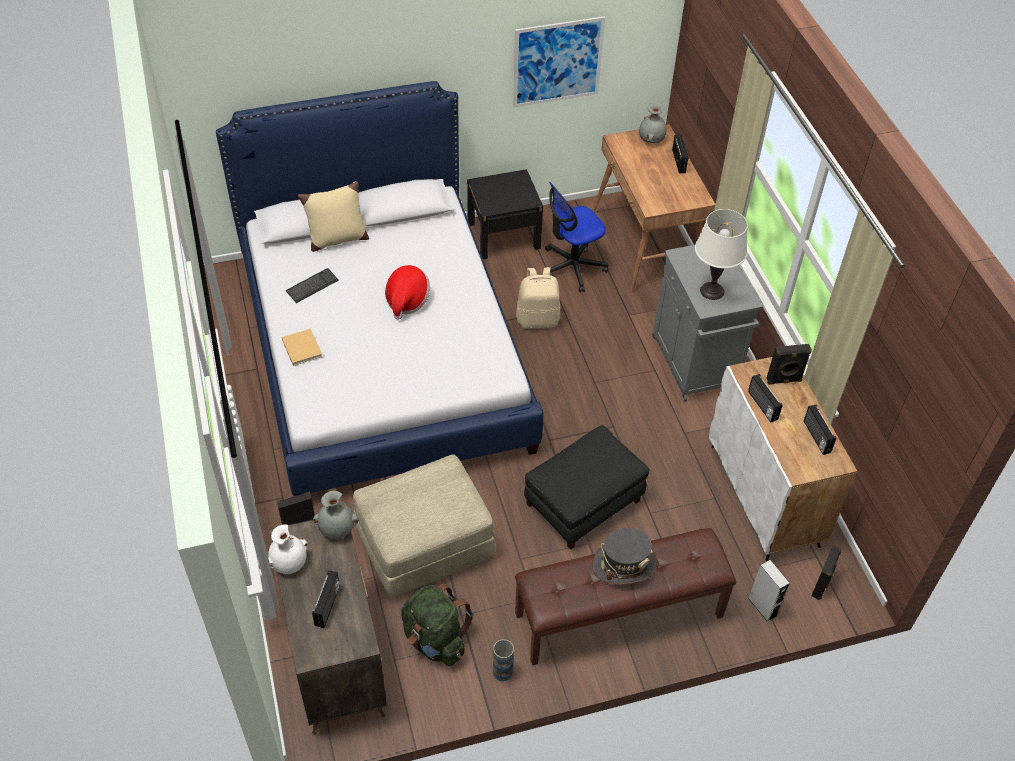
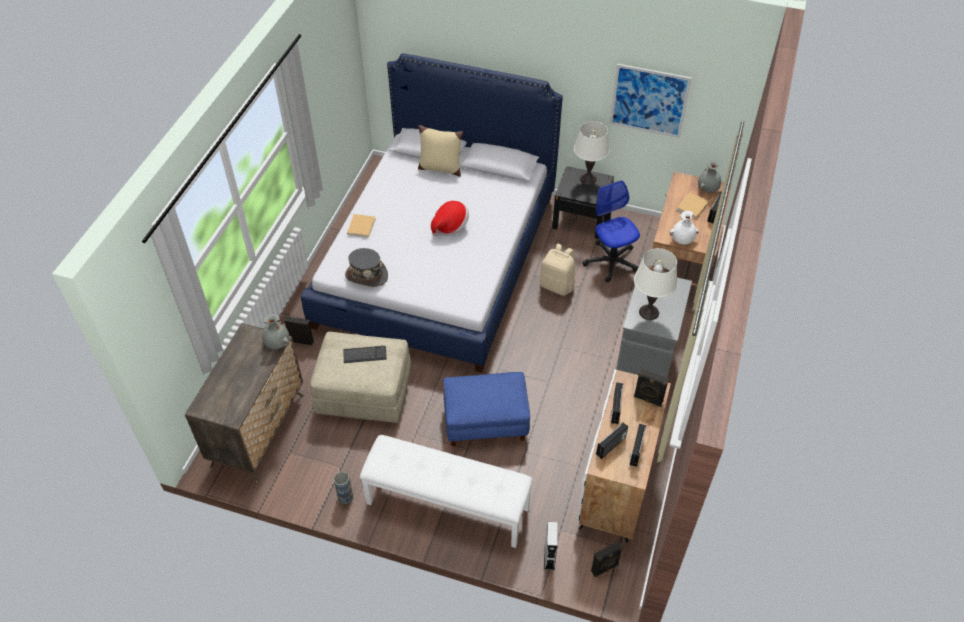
camera: 35 degrees right, 0 degrees up
white vase [268,524,308,574] -> white vase moved to [669,211,699,245]
keyboard [286,268,338,303] -> keyboard moved to [343,346,387,363]
radio [312,570,340,628] -> radio moved to [596,422,628,459]
green backpack [401,583,474,666] -> none
brown bench [515,528,736,665] -> white bench [360,435,533,548]
black ottoman [524,425,650,550] -> blue ottoman [443,372,530,446]
office chair [541,182,608,292] -> office chair turned 60 degrees clockwise [582,181,640,282]
grey hat [592,528,656,585] -> grey hat moved to [345,248,388,287]
none -> white table lamp [574,121,610,185]
none -> beige book [676,192,709,219]

